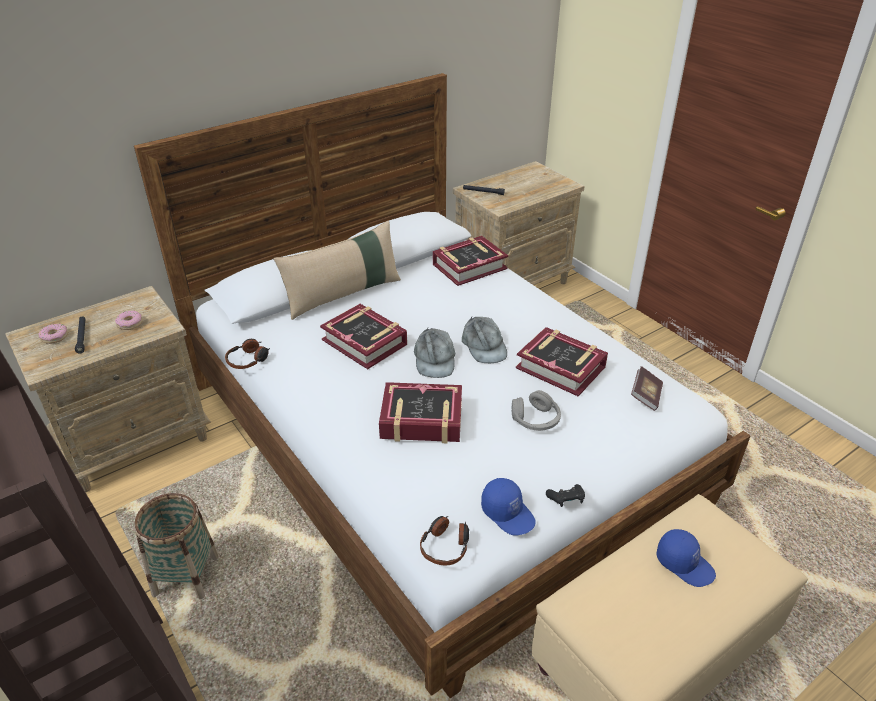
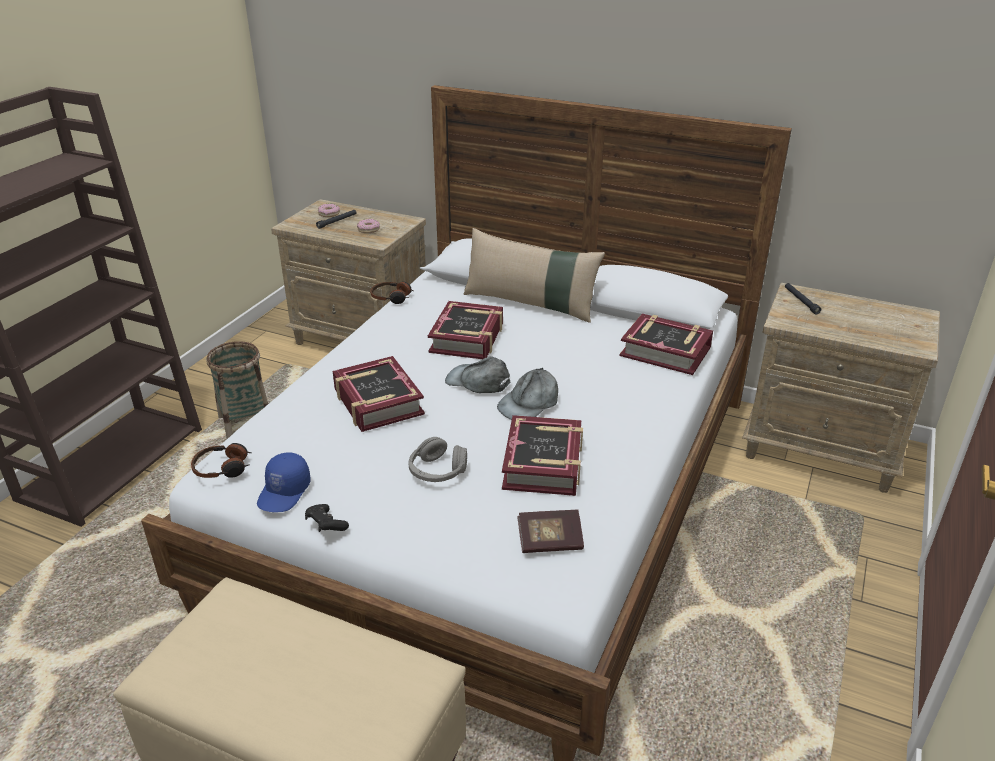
camera: 60 degrees right, 5 degrees down
grey cap [414,328,455,378] -> grey cap turned 60 degrees clockwise [445,356,510,393]
blue cap [656,529,716,587] -> none

